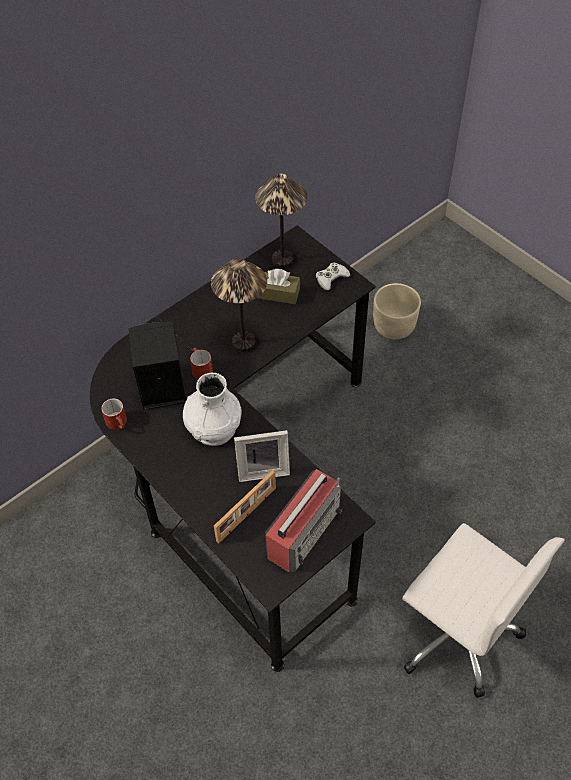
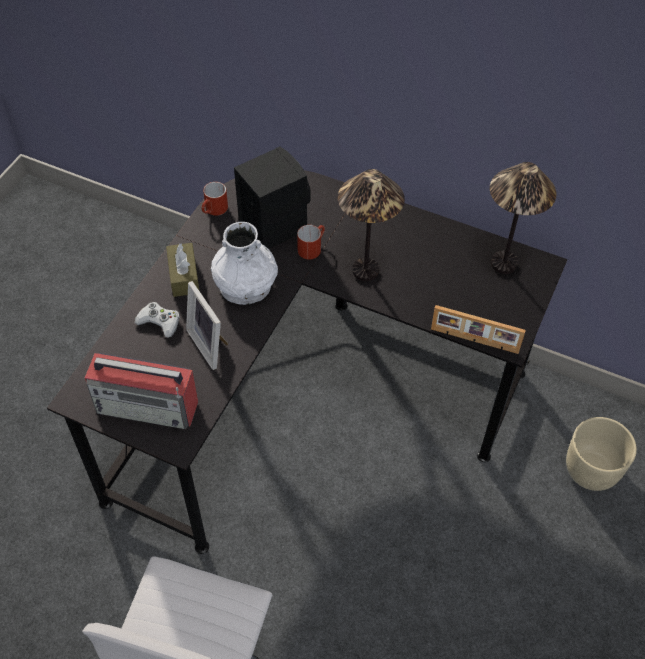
camera: 65 degrees right, 0 degrees up
picture frame [214,470,276,543] -> picture frame moved to [431,305,526,354]
brown tissue box [258,269,300,304] -> brown tissue box moved to [166,243,199,297]
white game controller [316,262,350,291] -> white game controller moved to [135,302,180,338]

